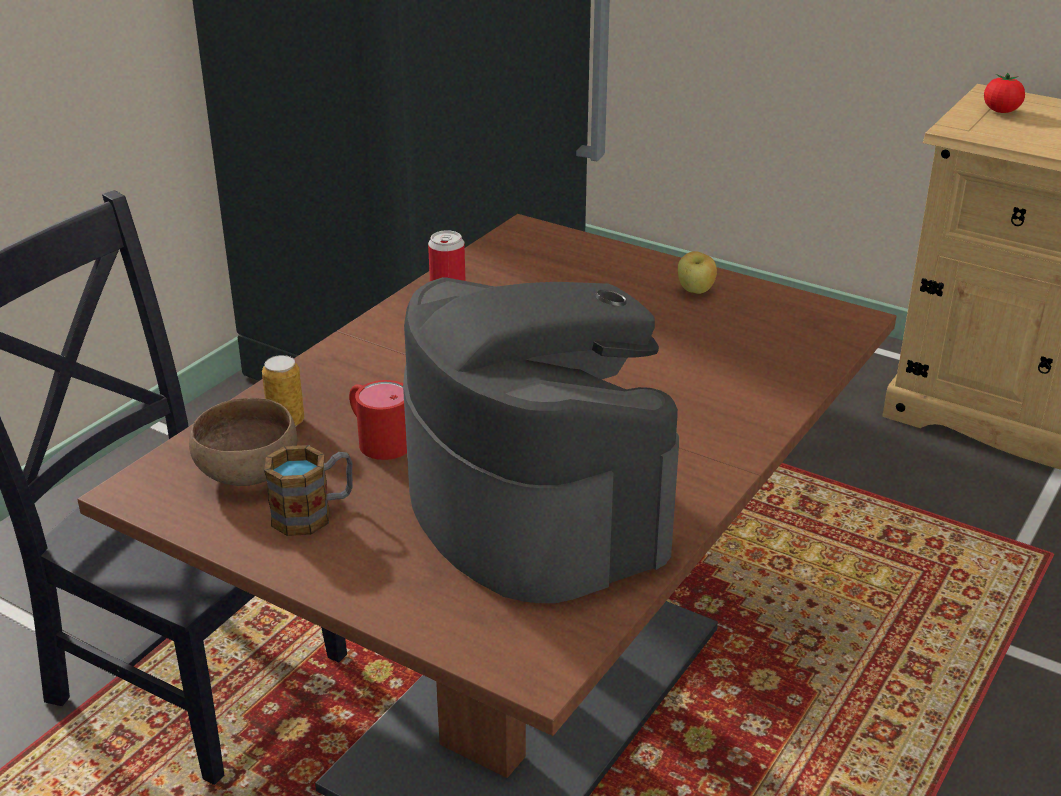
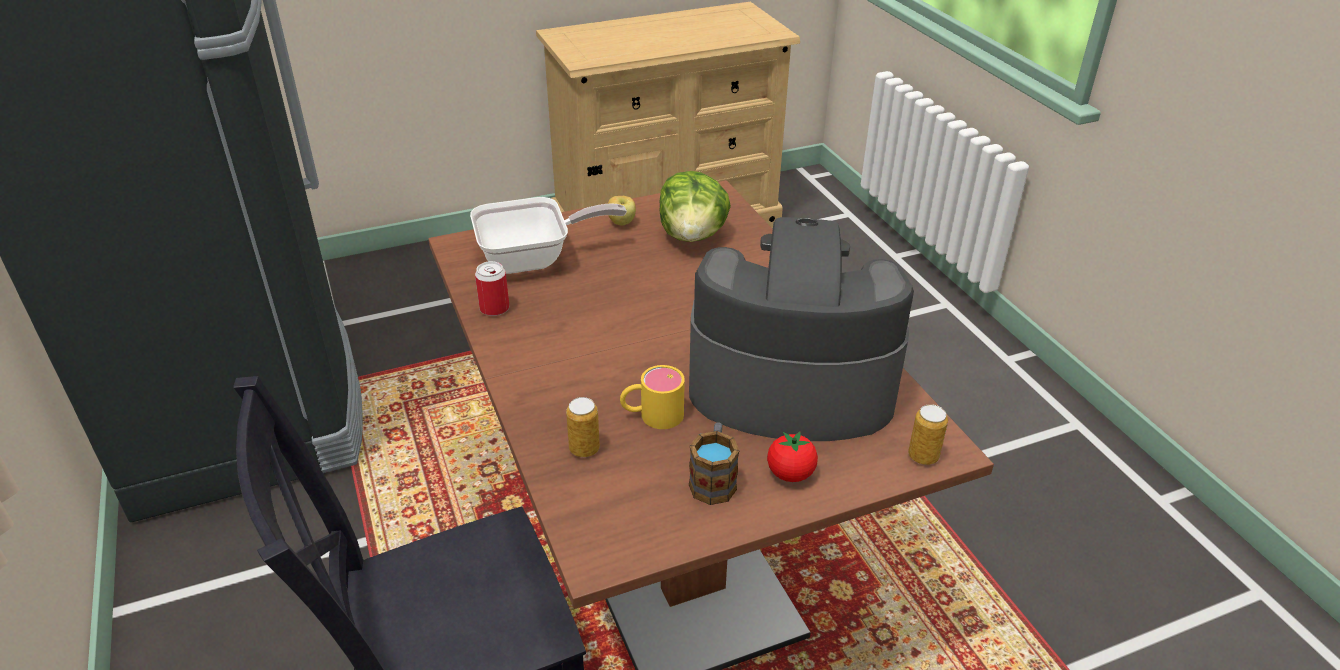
camera: 55 degrees left, 5 degrees up
brown bowl [189,398,297,486] -> none
red mug [349,380,407,460] -> yellow mug [620,365,685,429]
tomato [984,73,1025,113] -> tomato moved to [767,431,818,482]
none -> frying pan [470,197,627,274]
none -> lettuce [659,171,731,242]
none -> can [908,404,948,465]

